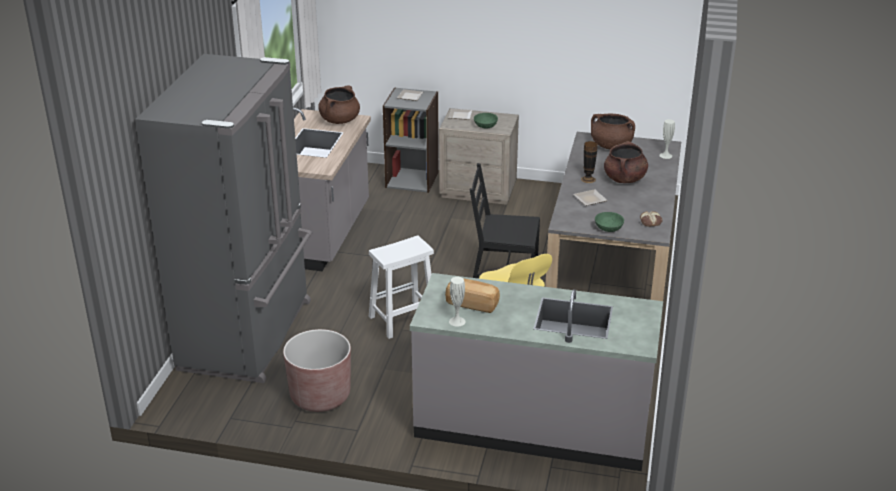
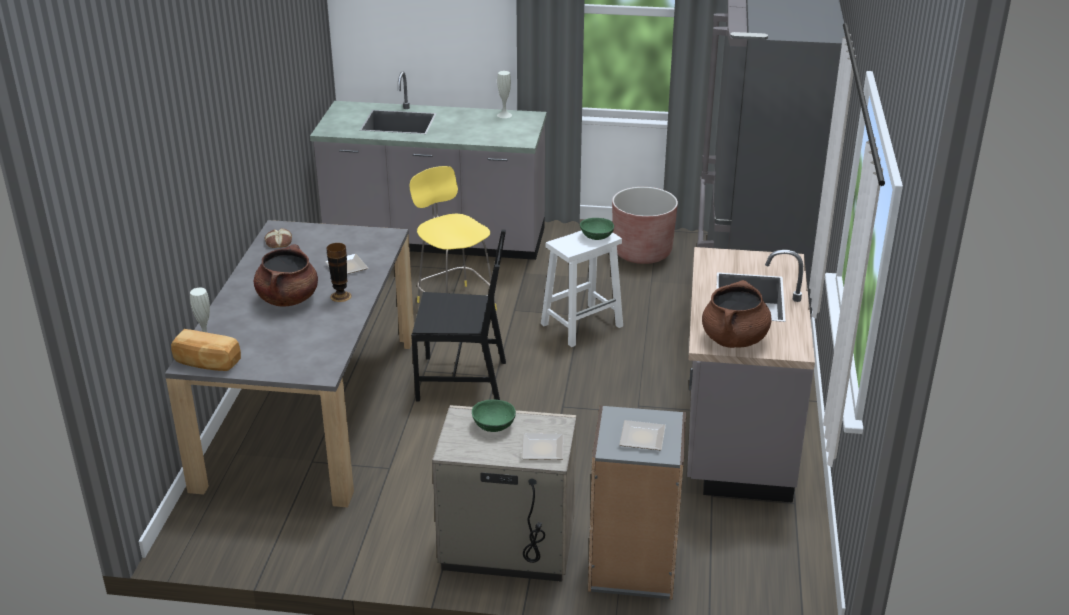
camera: 175 degrees right, 0 degrees up
bread [445,278,500,313] -> bread moved to [171,329,241,371]
brown cooking pot [591,114,635,149] -> none
green bowl [595,212,624,232] -> green bowl moved to [580,218,614,240]

